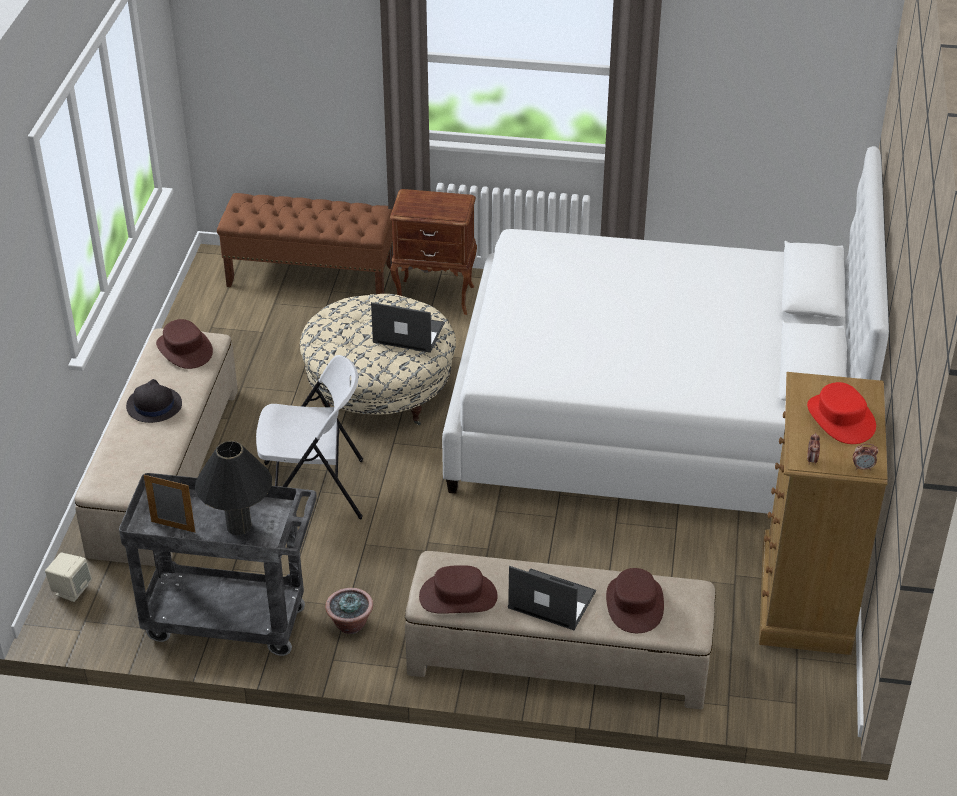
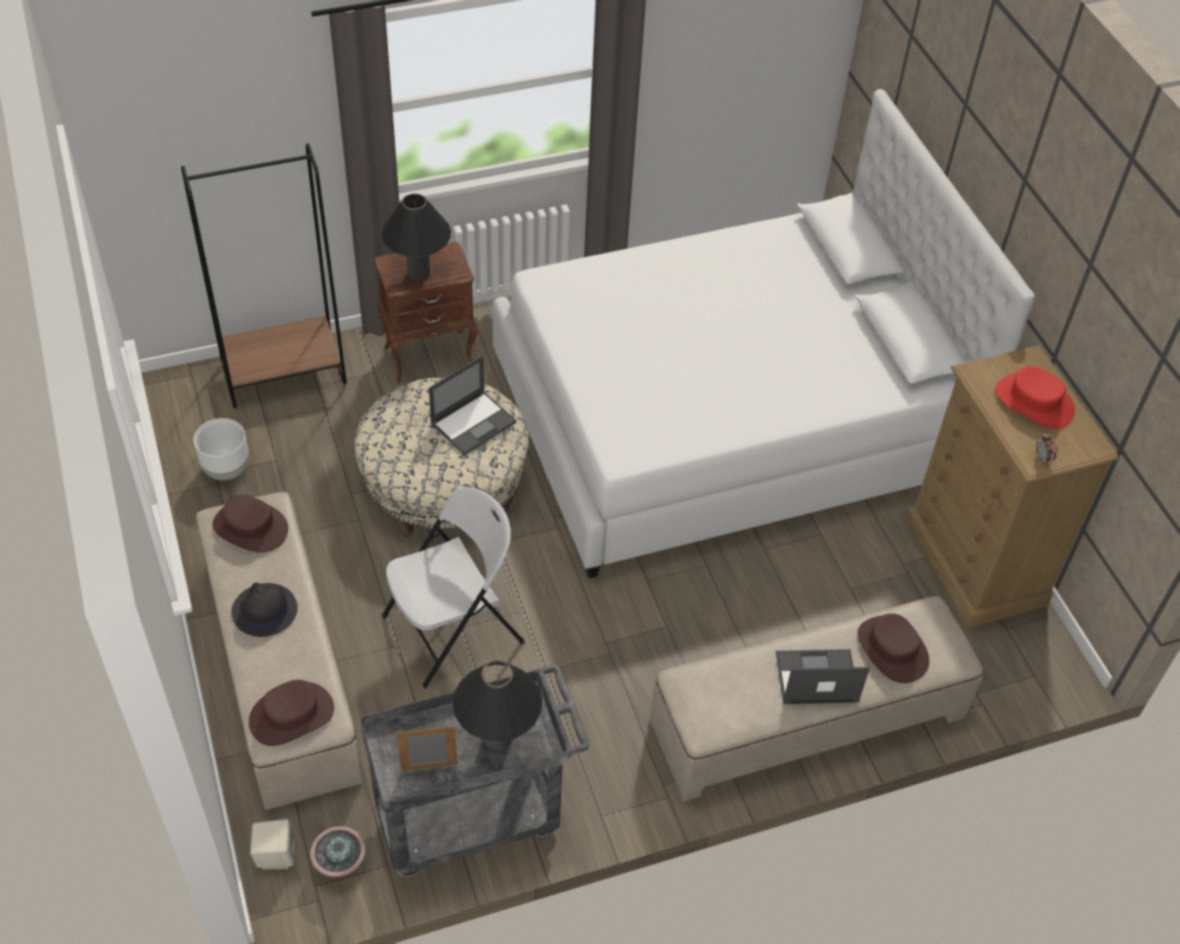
camera: 30 degrees left, 10 degrees up
brown bench [217,193,393,294] -> clothes rack [181,143,347,408]
potted plant [325,588,373,634] -> potted plant moved to [310,826,366,880]
laptop [371,302,445,353] -> laptop turned 150 degrees clockwise [429,356,517,455]
brown hat [419,565,498,614] -> brown hat moved to [249,680,334,746]
alarm clock [853,444,878,470] -> none
none -> white planter [193,418,249,480]
none -> black table lamp [381,194,451,281]

